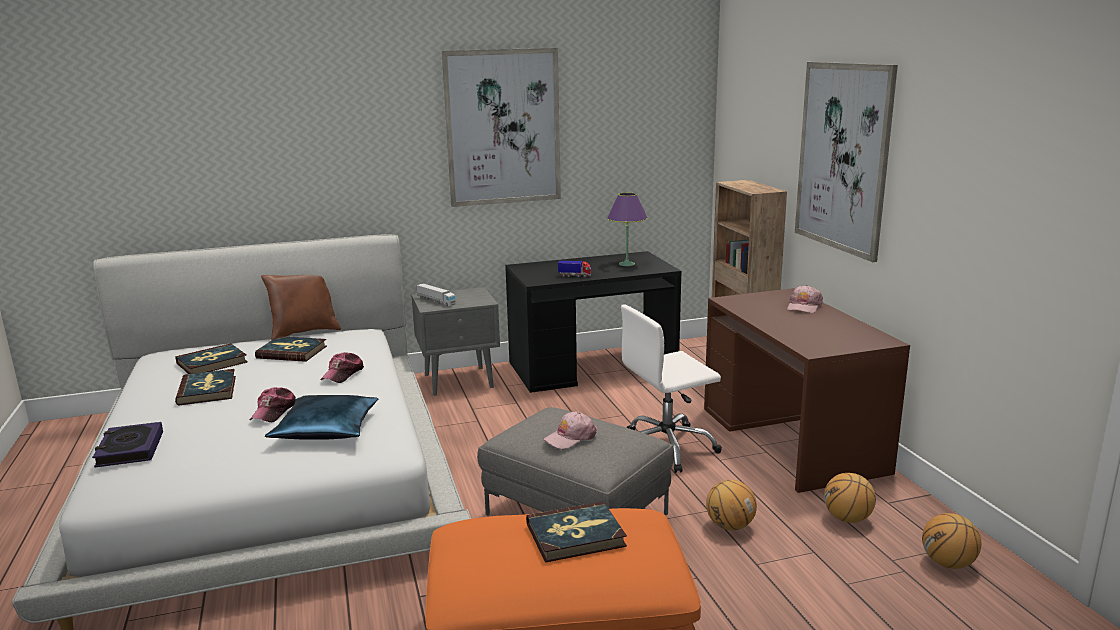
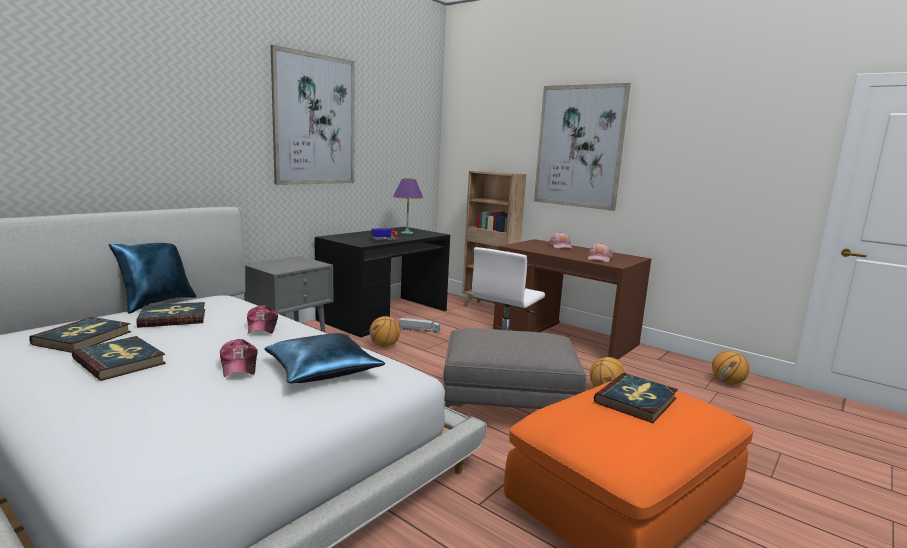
camera: 35 degrees left, 5 degrees down
book [92,422,163,467] -> none
brown pillow [261,275,341,341] -> blue pillow [109,243,197,314]
toy truck [416,283,456,306] -> toy truck moved to [400,318,440,333]
pink cap [544,412,597,449] -> pink cap moved to [588,243,613,262]
basketball [824,473,876,523] -> basketball moved to [369,316,400,347]

